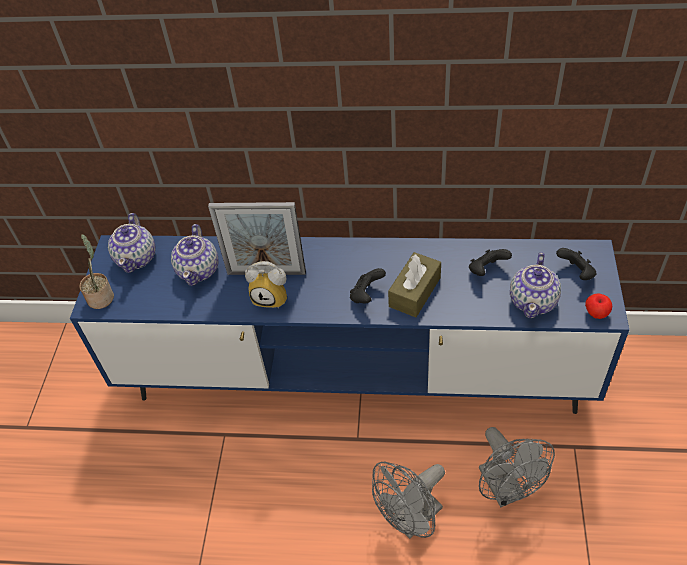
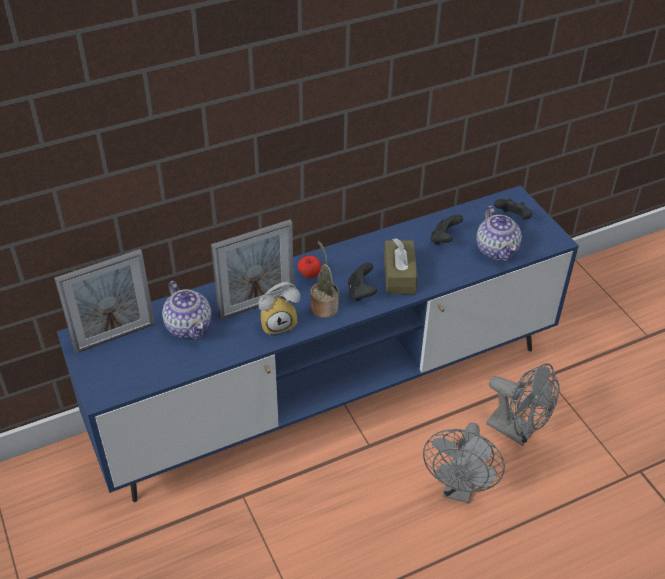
camera: 35 degrees left, 5 degrees down
potted plant [79,234,114,309] -> potted plant moved to [310,241,339,318]
teapot [108,213,155,273] -> picture frame [54,249,155,354]
apple [585,293,612,319] -> apple moved to [298,256,321,278]

